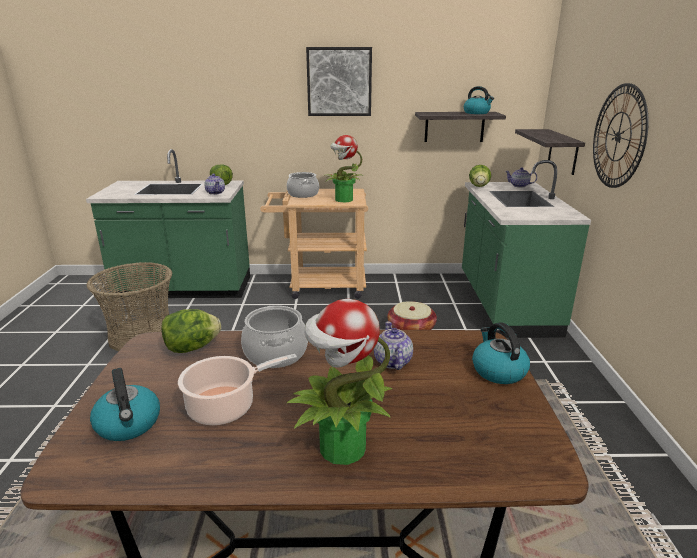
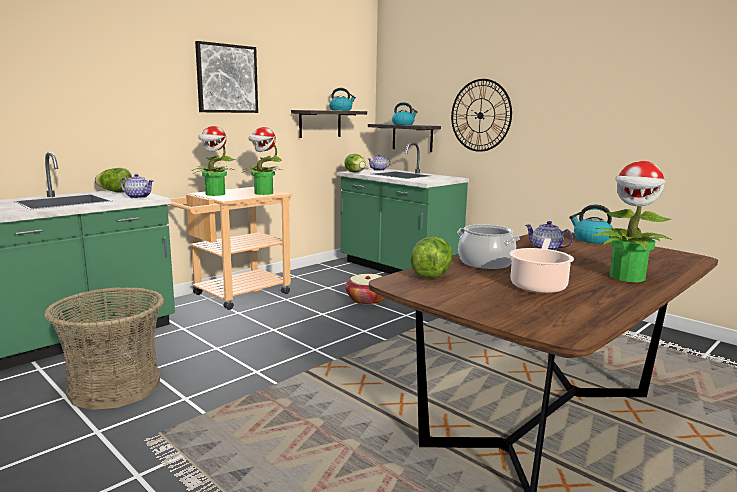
camera: 45 degrees left, 10 degrees down
kettle [90,368,160,441] -> kettle moved to [392,102,418,125]
cooking pot [287,172,319,198] -> potted plant [192,126,235,196]

